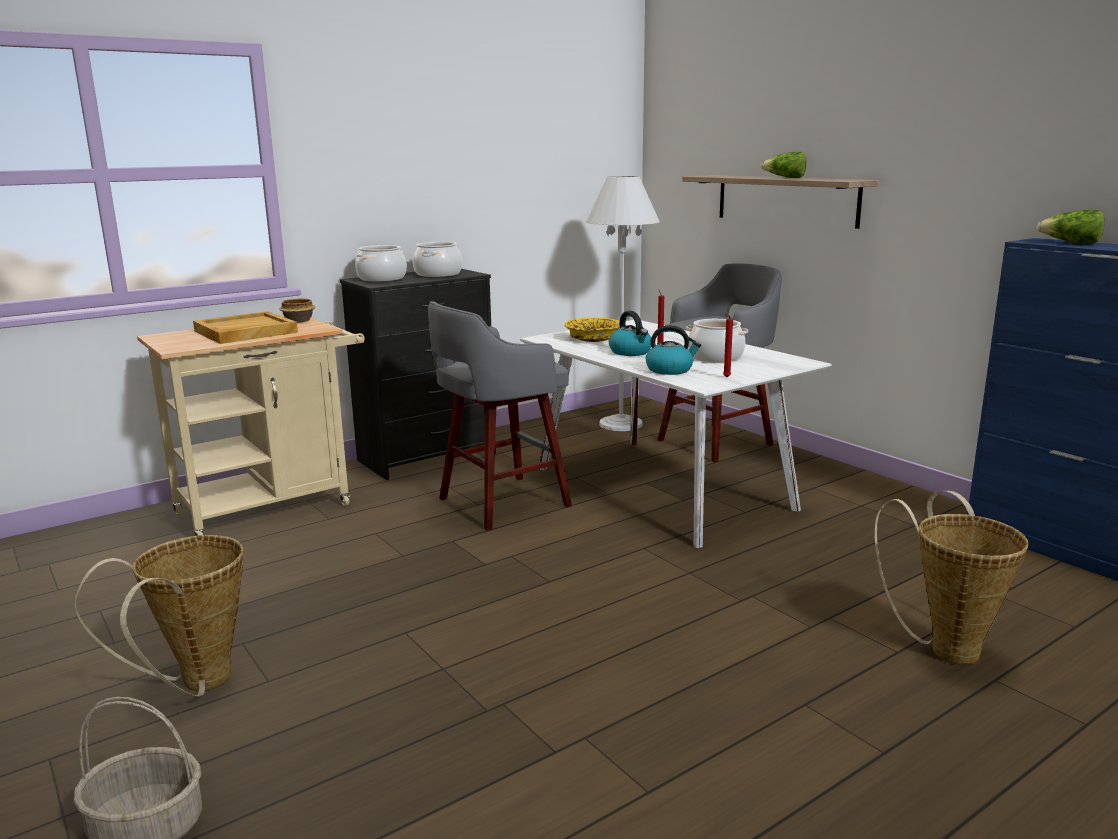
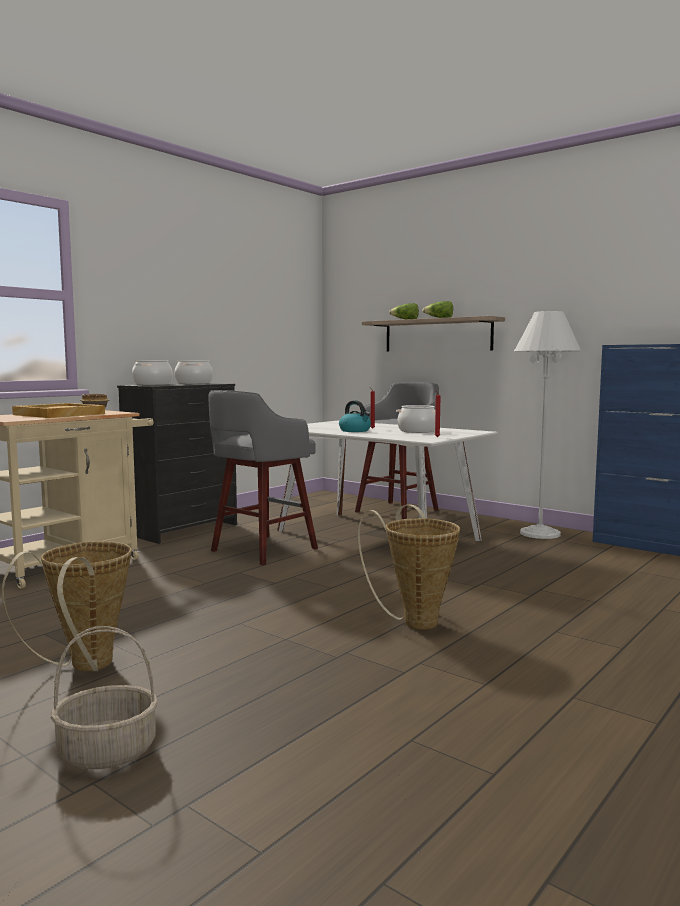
camera: 15 degrees left, 10 degrees down
yellow bowl [565,317,620,342] -> none
white floor lamp [586,176,660,431] -> white floor lamp moved to [514,311,581,539]
kettle [646,325,701,375] -> none
basket [874,491,1029,665] -> basket moved to [358,505,460,630]
lettuce [1036,210,1105,244] -> lettuce moved to [389,303,419,319]

